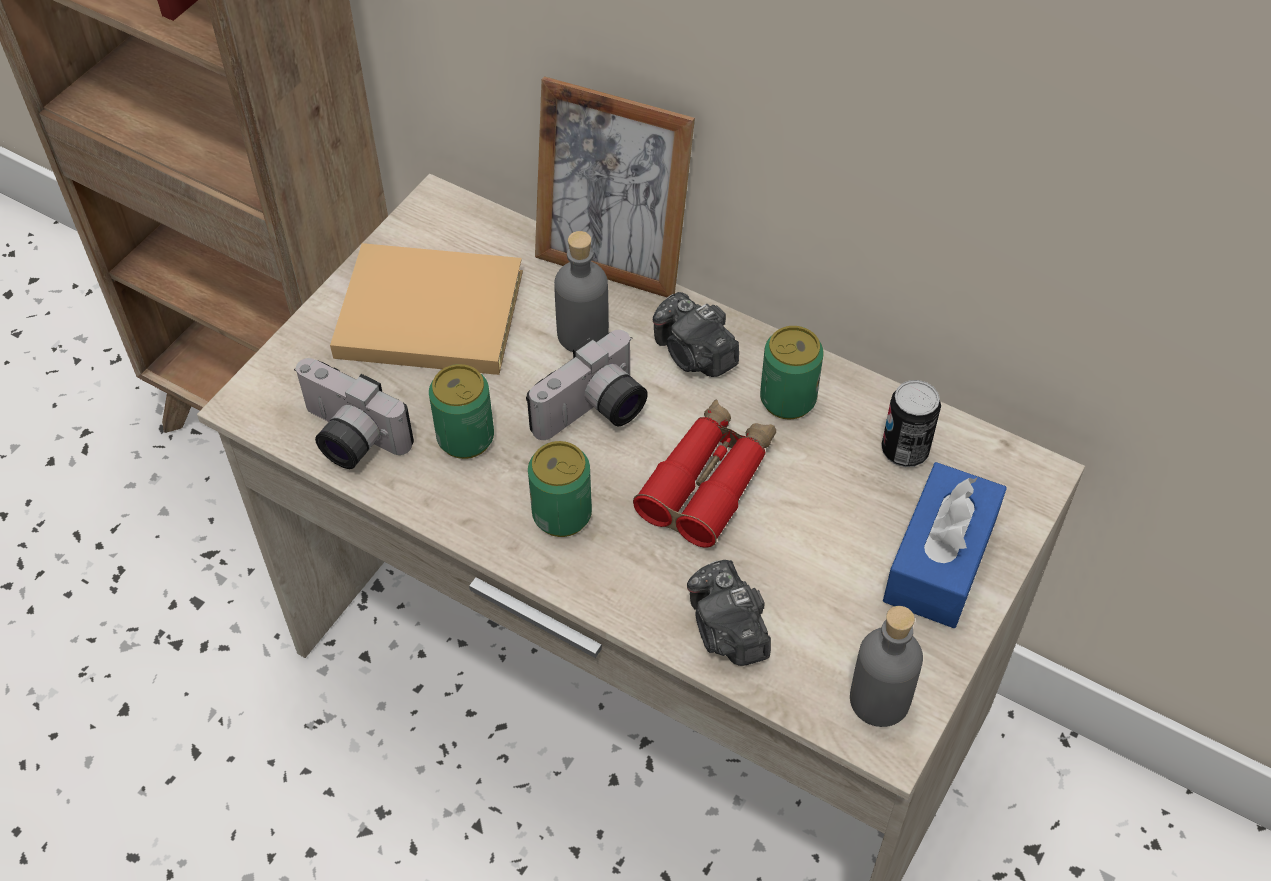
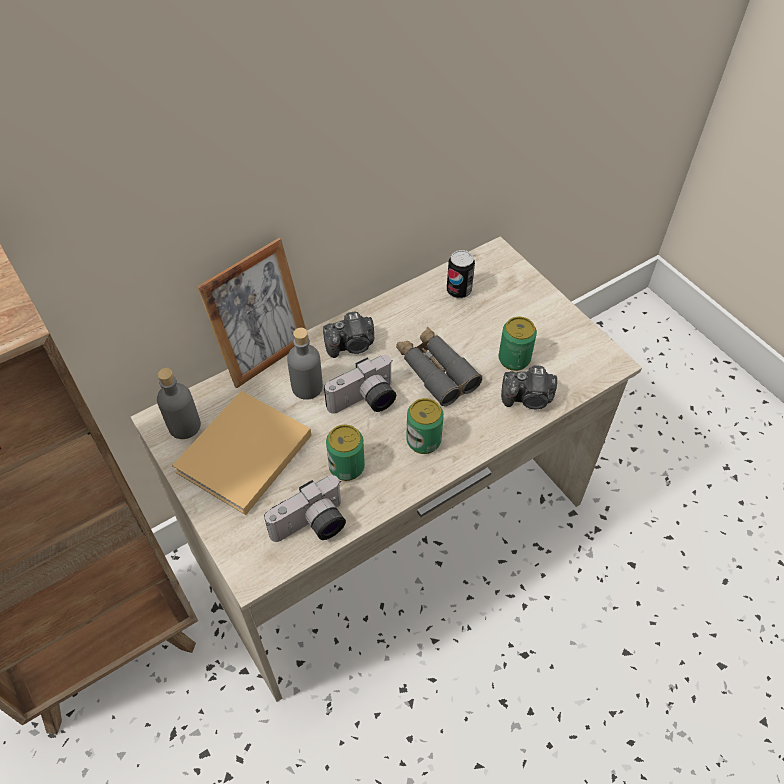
camera: 65 degrees left, 0 degrees up
camera [526,330,648,440] -> camera turned 75 degrees clockwise [324,355,396,414]
red binoculars [633,399,776,548] -> grey binoculars [396,327,482,406]
can [760,326,824,420] -> can moved to [498,317,537,371]
grey bottle [850,606,923,727] -> grey bottle moved to [157,368,201,439]
blue tissue box [883,462,1007,628] -> none

